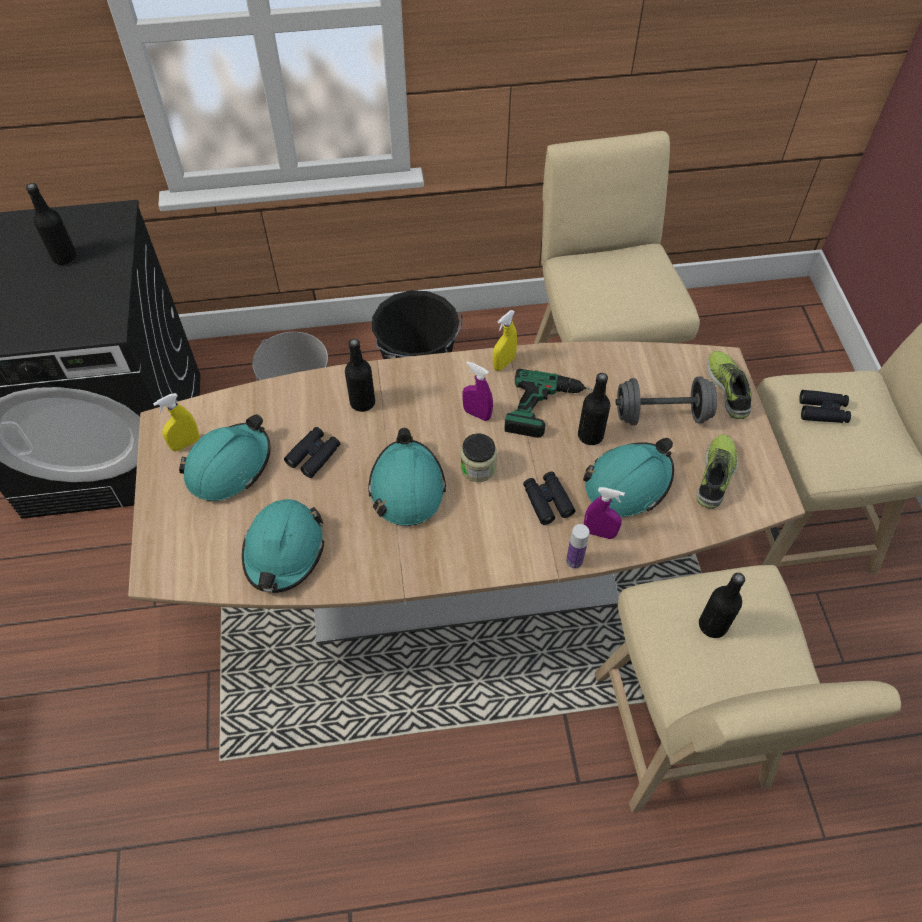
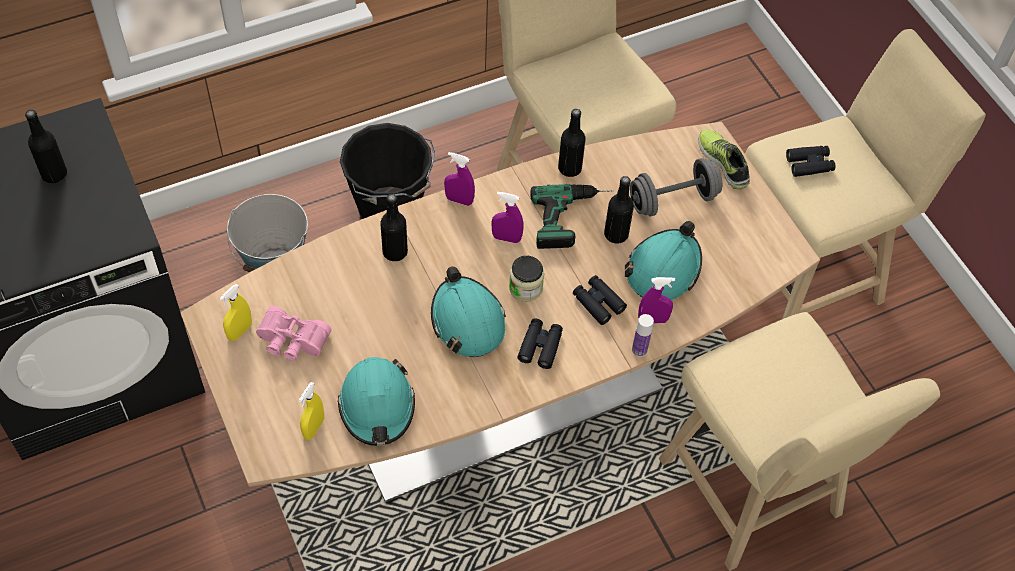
camera: 20 degrees left, 0 degrees up
turquoise hard hat [179,414,271,501] -> pink binoculars [256,306,332,361]
black binoculars [284,427,340,478] -> black binoculars moved to [517,318,563,369]
yellow spray bottle [493,310,517,371] -> yellow spray bottle moved to [299,382,324,440]
shoe [697,434,738,508] -> none
black bottle [699,573,745,638] -> black bottle moved to [558,109,585,177]
none -> purple spray bottle [444,152,475,206]

